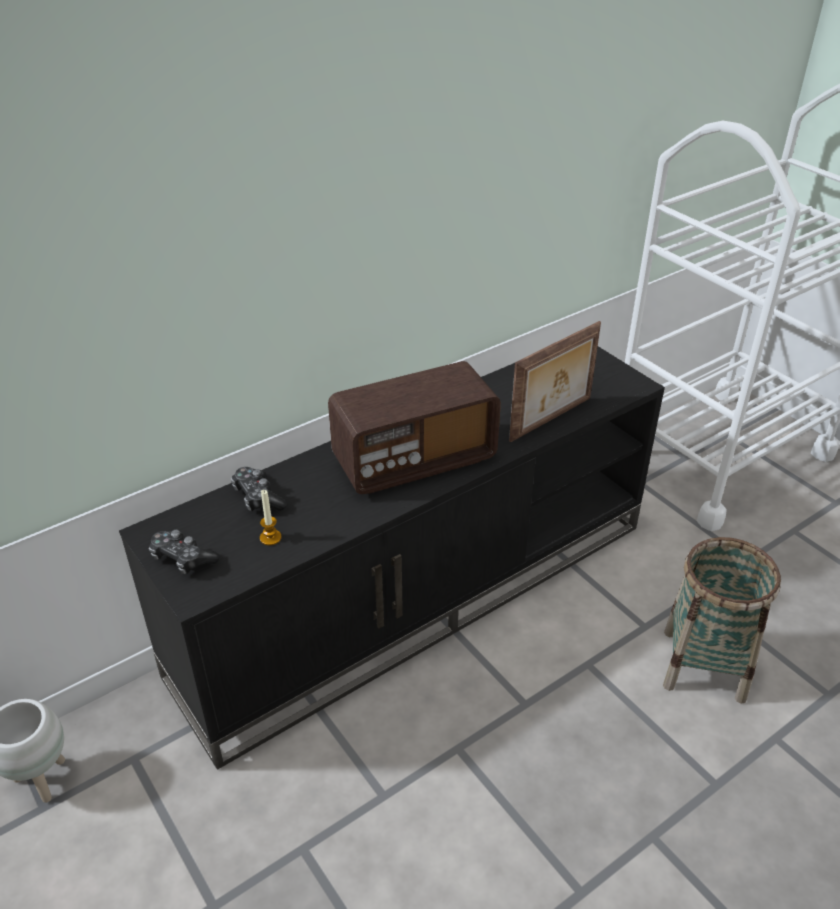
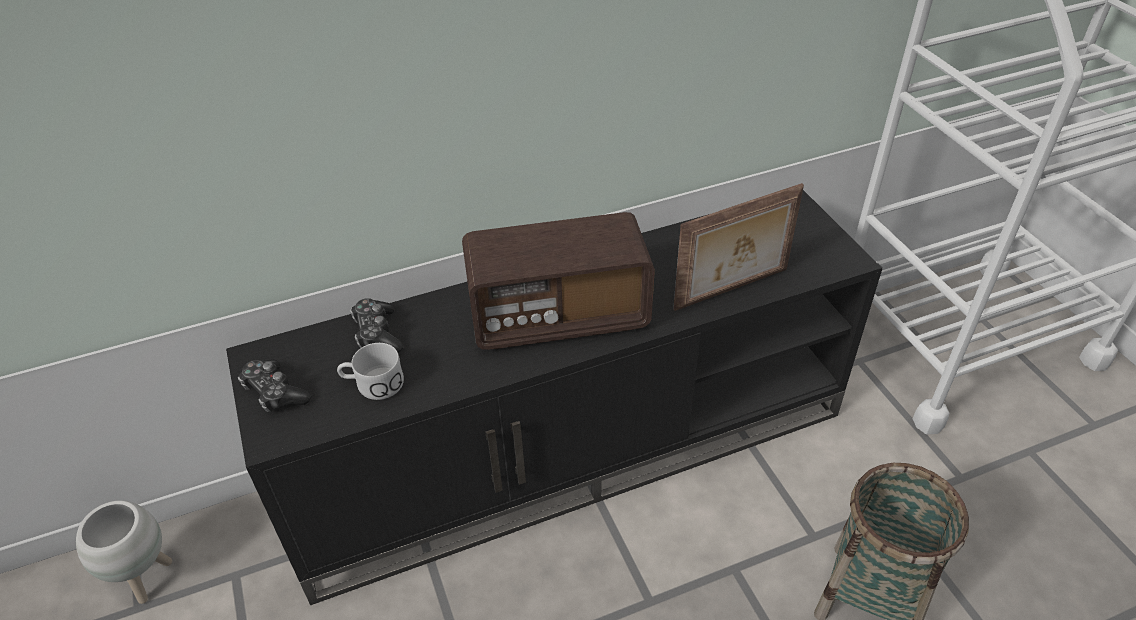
camera: 15 degrees right, 5 degrees up
candle [260,490,282,545] -> white mug [337,343,404,400]

